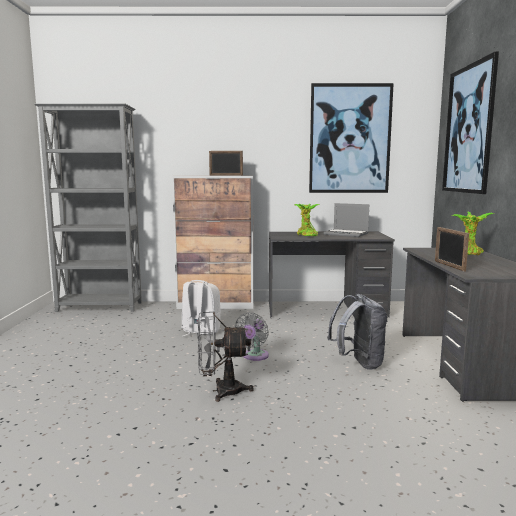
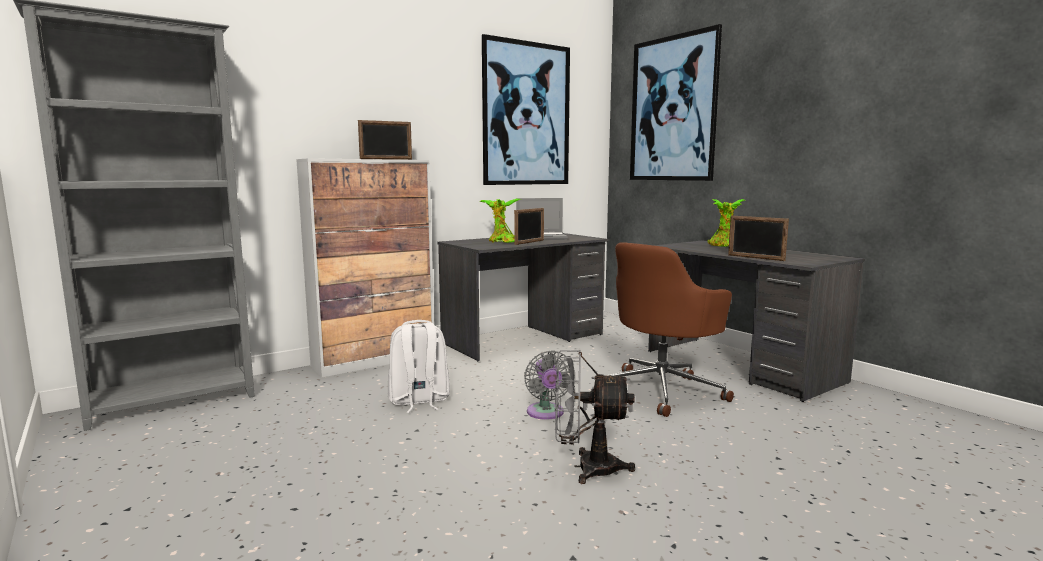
camera: 35 degrees left, 0 degrees up
grey fan [197,311,254,402] -> grey fan turned 45 degrees clockwise [555,350,635,484]
grey backpack [327,294,387,370] -> brown office chair [605,242,734,417]
none -> picture frame [514,208,544,245]

